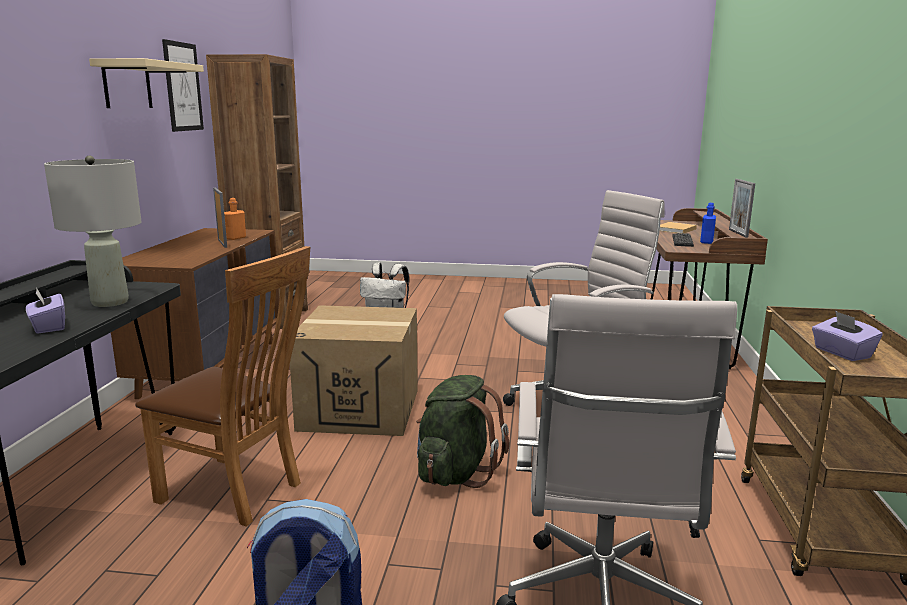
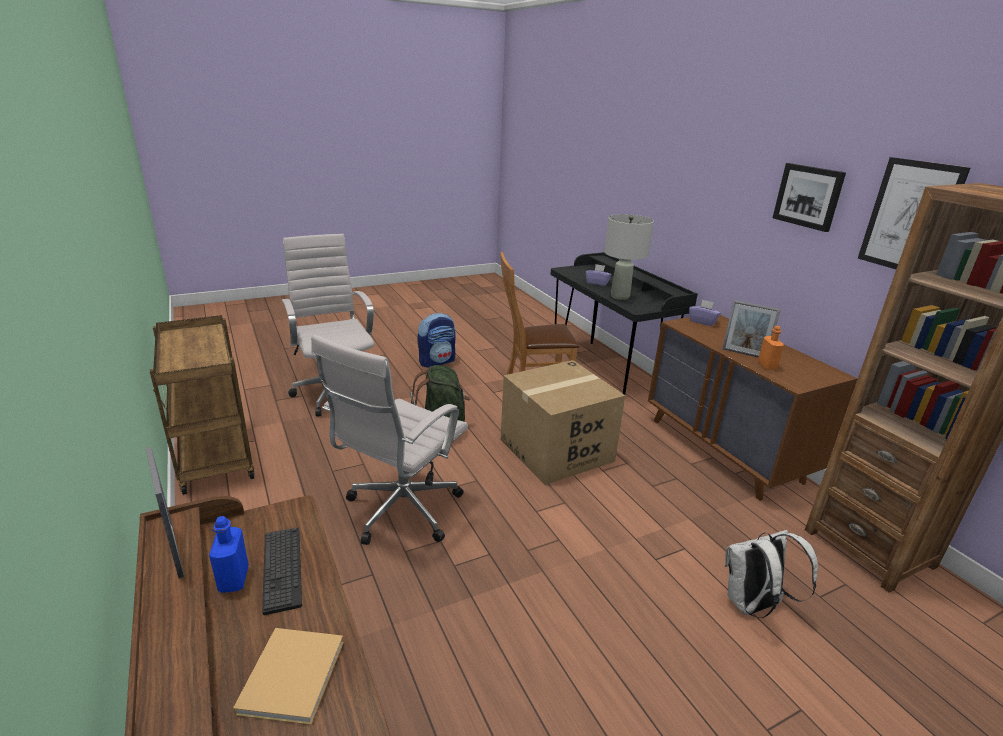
camera: 145 degrees right, 10 degrees up
beige shelf [89,58,204,108] -> picture [773,163,846,232]
purple tissue box [812,311,883,361] -> purple tissue box moved to [689,300,721,326]

